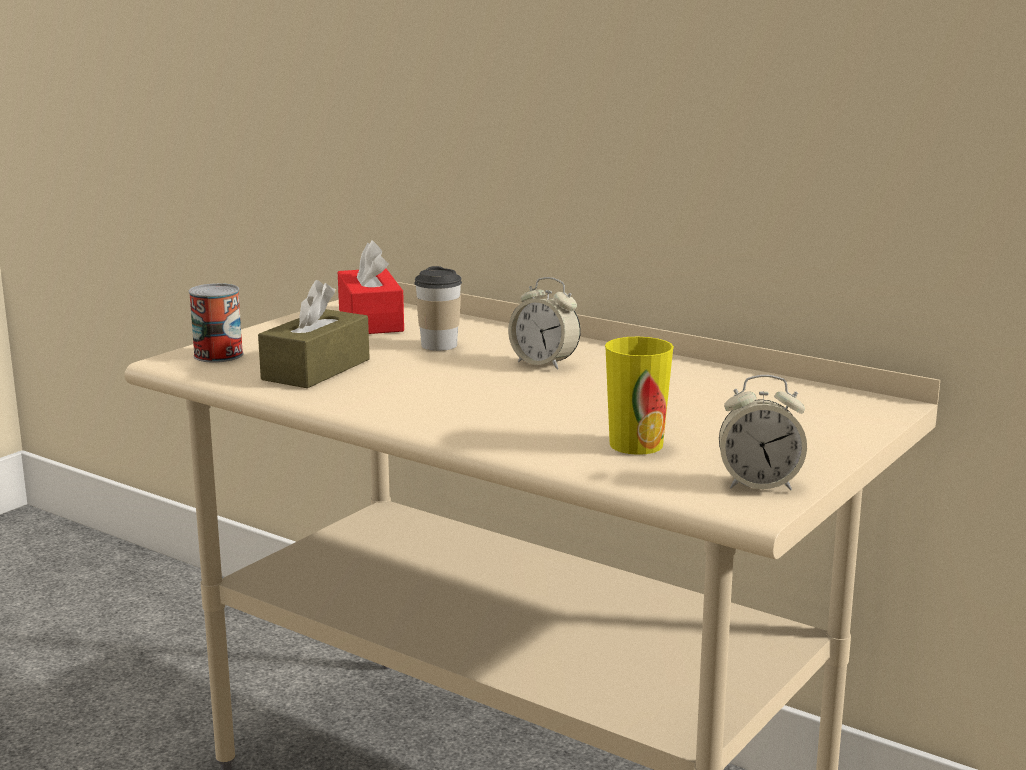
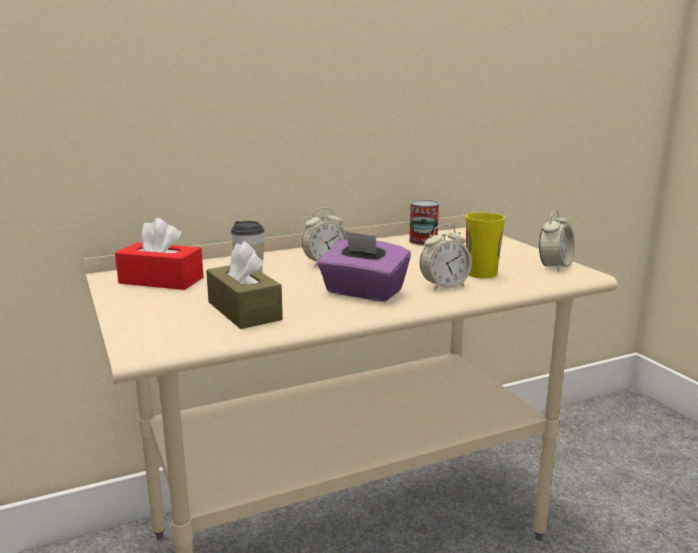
camera: 60 degrees left, 0 degrees up
can [189,283,243,362] -> can moved to [409,200,440,246]
none -> purple tissue box [318,231,411,302]
none -> alarm clock [420,224,472,291]

